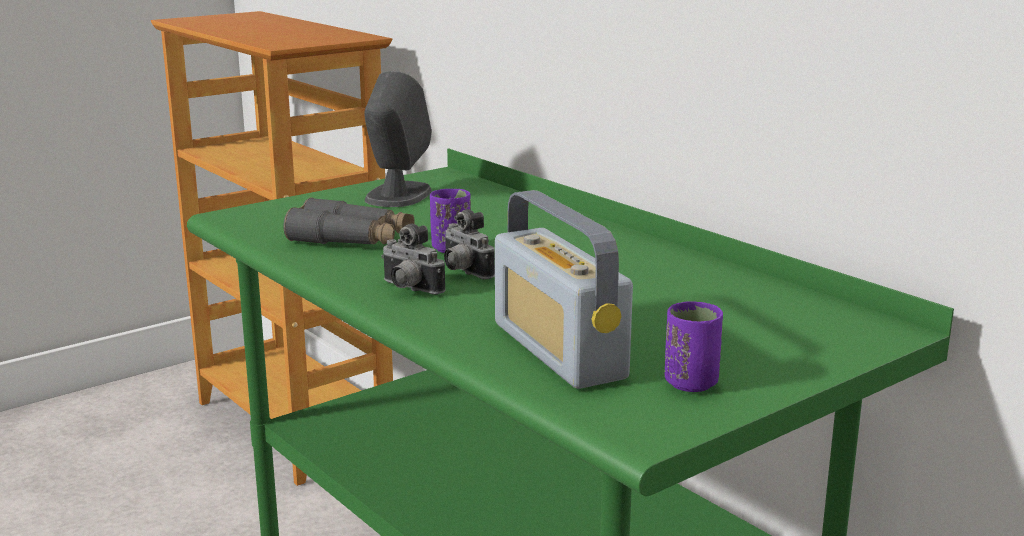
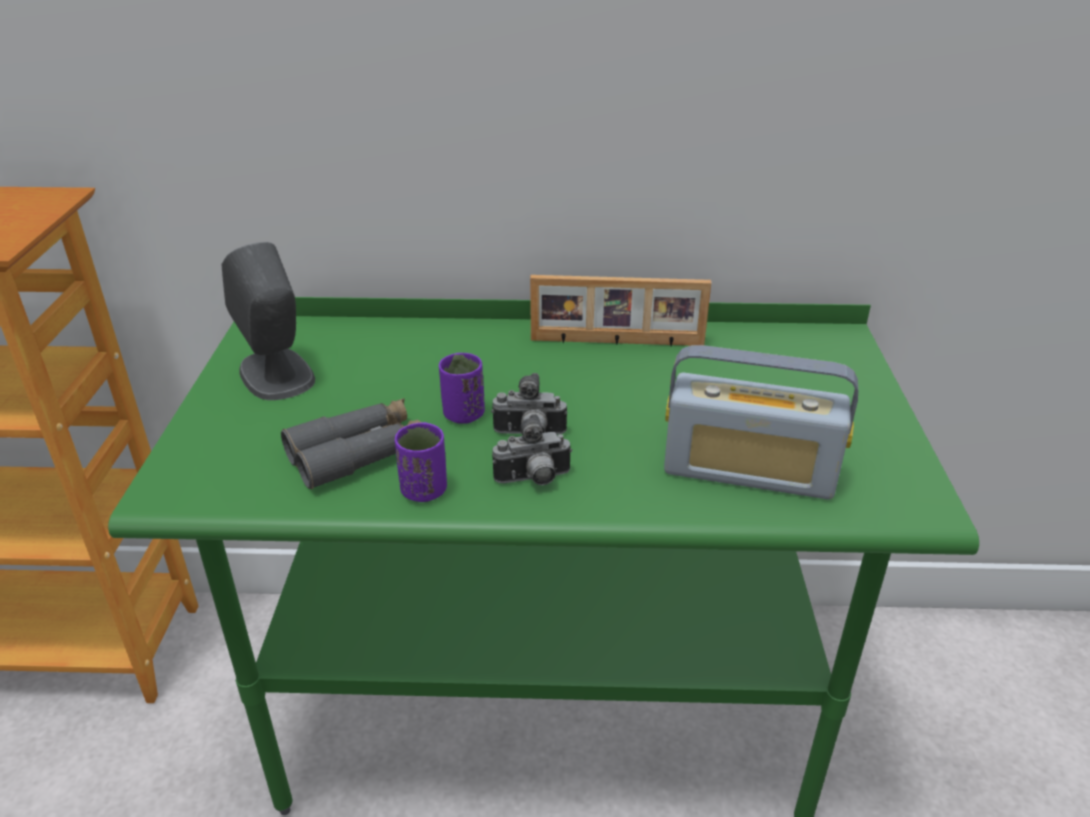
camera: 50 degrees left, 15 degrees up
purple cup [665,301,723,392] -> purple cup moved to [395,422,447,502]
none -> picture frame [530,275,711,347]

